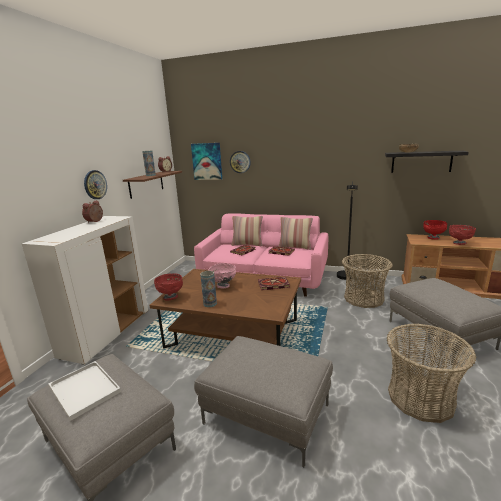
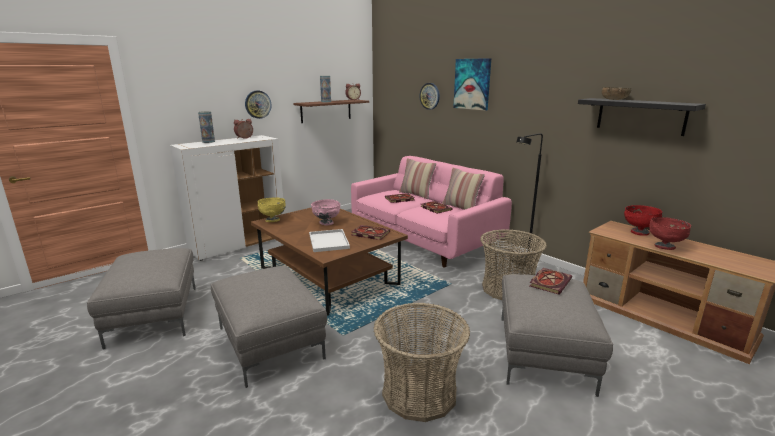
camera: 30 degrees right, 0 degrees up
white tray [48,361,121,421] -> white tray moved to [309,229,350,252]
red bowl [154,273,183,301] -> yellow bowl [258,197,286,222]
picture [191,143,222,180] -> picture moved to [453,58,491,111]
vase [200,271,217,307] -> vase moved to [198,111,215,143]
none -> book [530,268,572,294]

